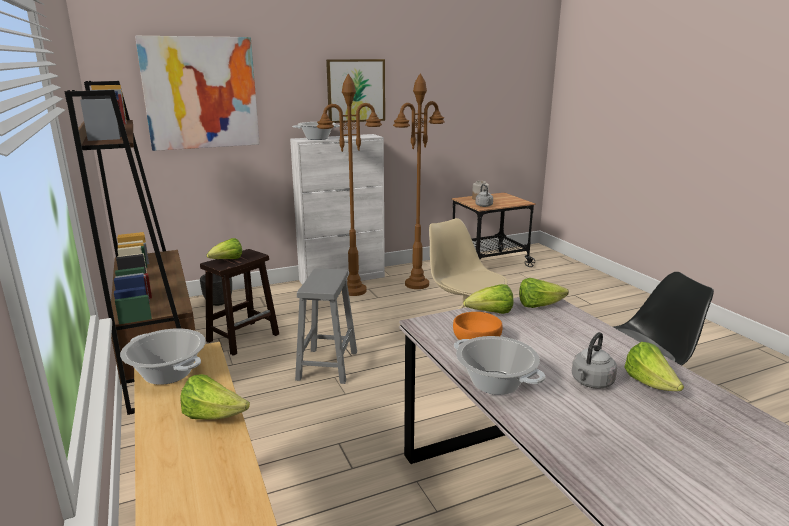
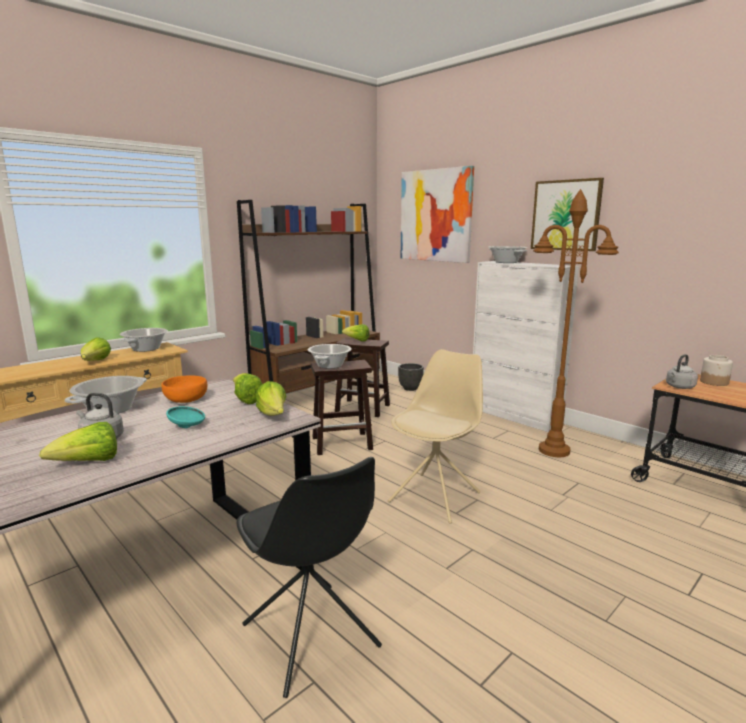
camera: 70 degrees right, 5 degrees down
grey stool [295,268,357,384] -> brown stool [311,360,373,455]
brown floor lamp [317,74,382,296] -> none
none -> turquoise bowl [166,406,205,428]
none -> cooking pot [308,344,352,369]

